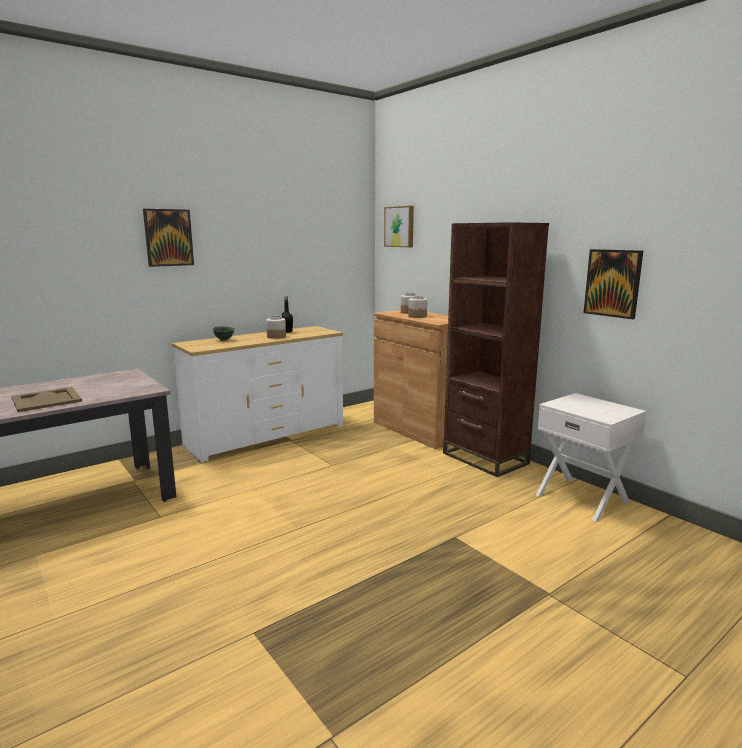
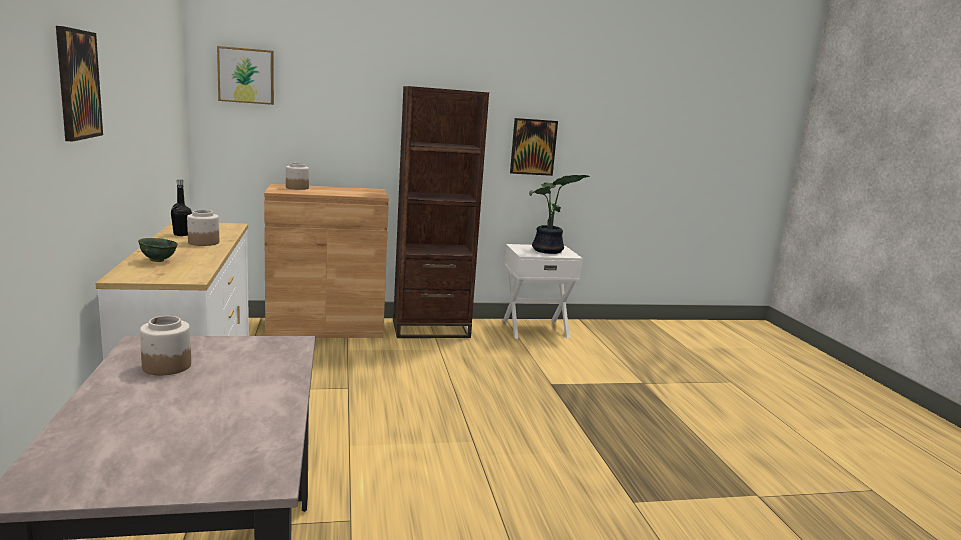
camera: 65 degrees left, 0 degrees up
beige tray [12,387,82,412] -> none
jar [408,296,427,318] -> jar moved to [140,316,191,375]
none -> potted plant [529,175,590,254]

